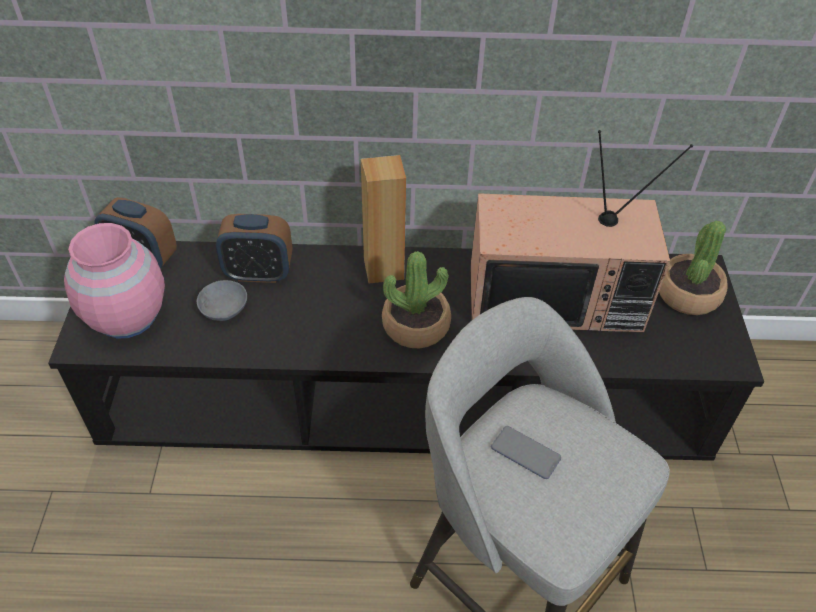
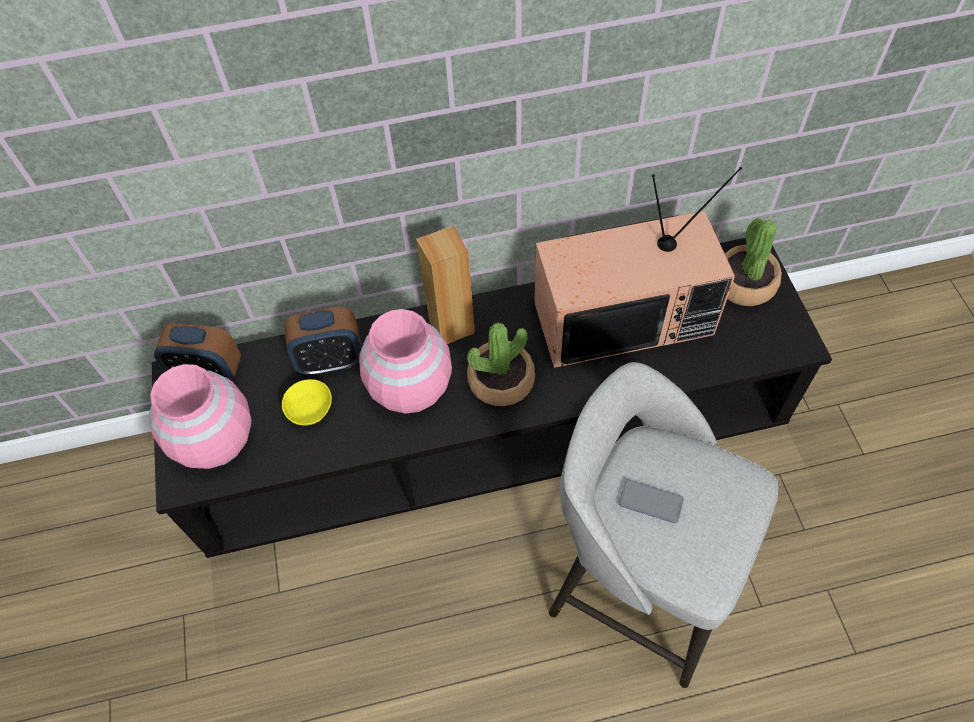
camera: 10 degrees left, 10 degrees up
grey bowl [196,280,247,321] -> yellow bowl [282,379,332,426]
none -> pink vase [359,309,452,414]

